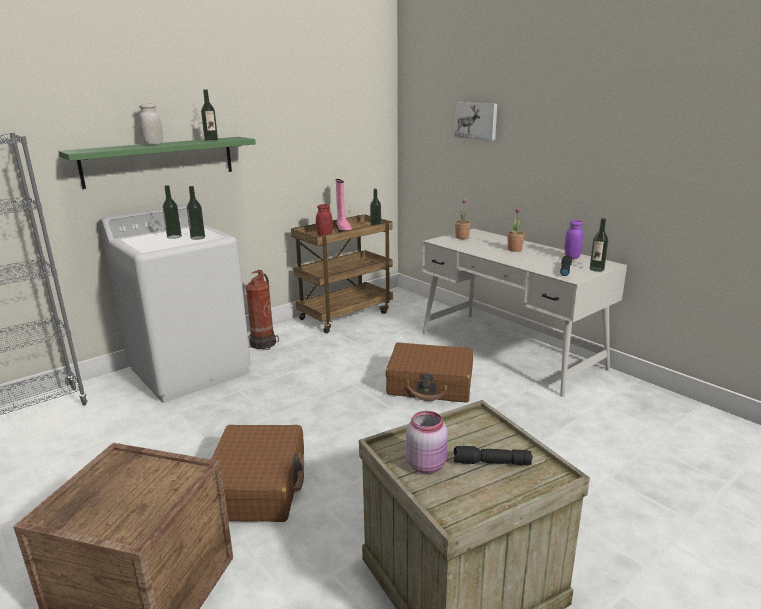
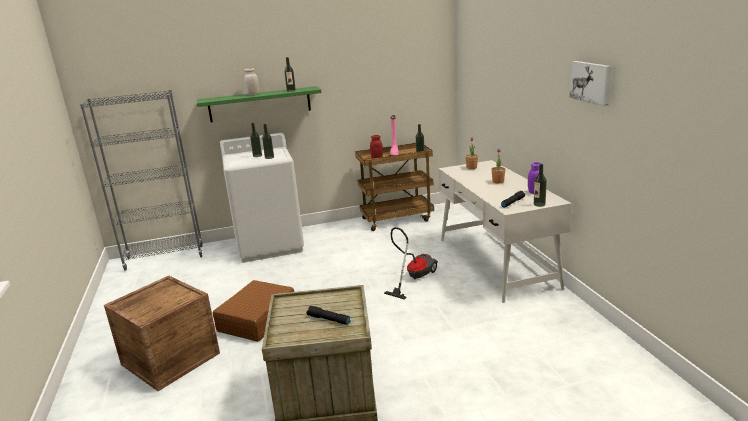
camera: 25 degrees right, 0 degrees up
fire extinguisher [246,270,279,350] -> none
brown suitcase [386,342,473,402] -> vacuum cleaner [384,227,438,300]
pink jar [406,411,448,474] -> none
picture [455,103,497,141] -> picture moved to [570,61,612,106]

